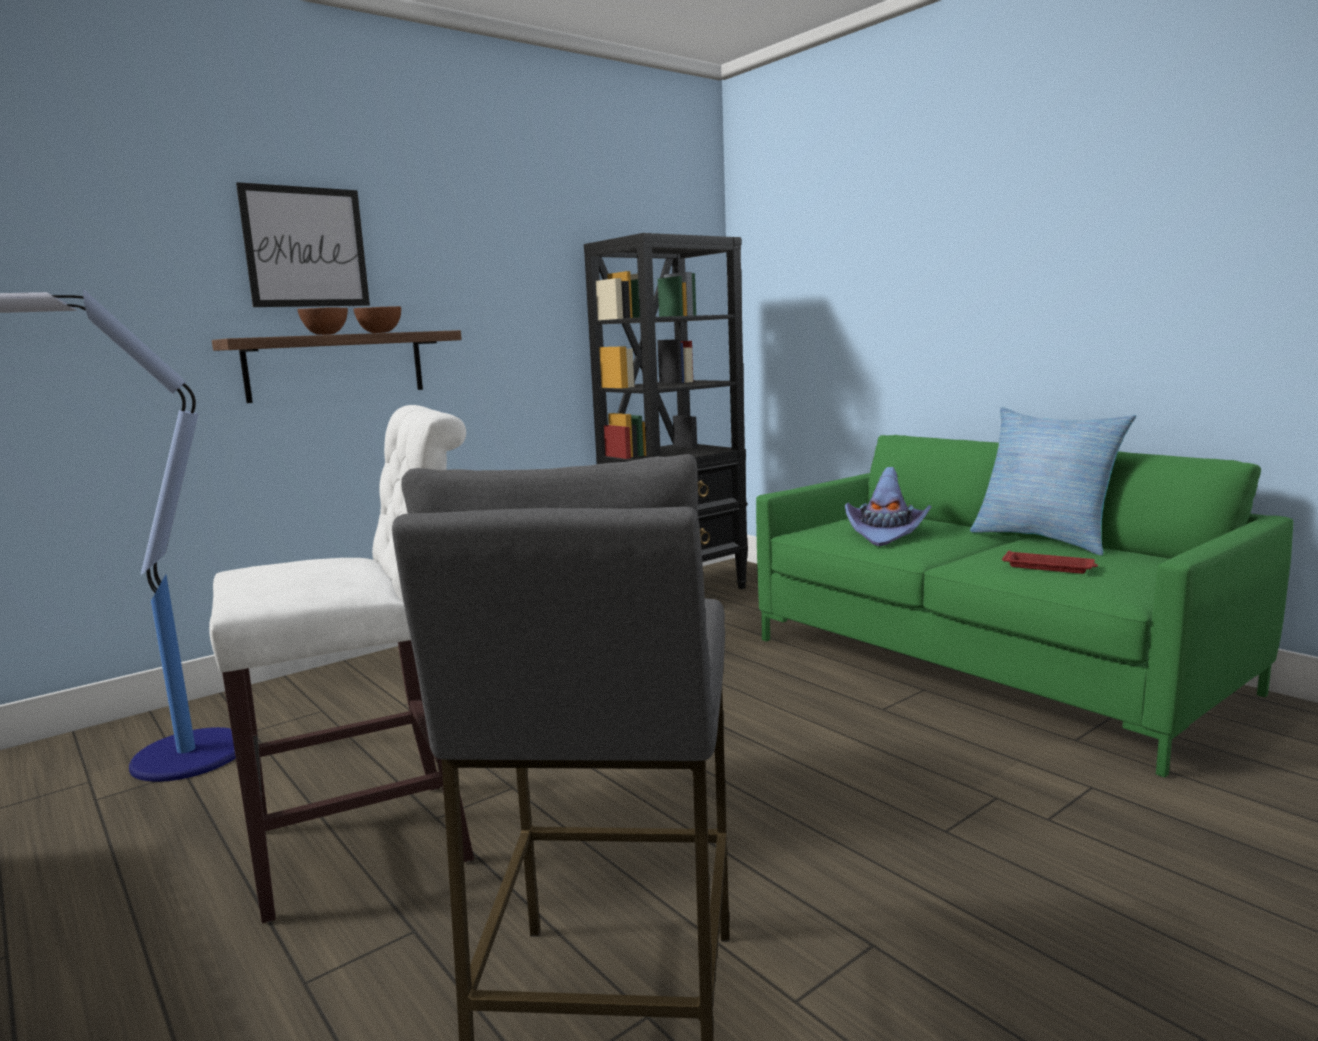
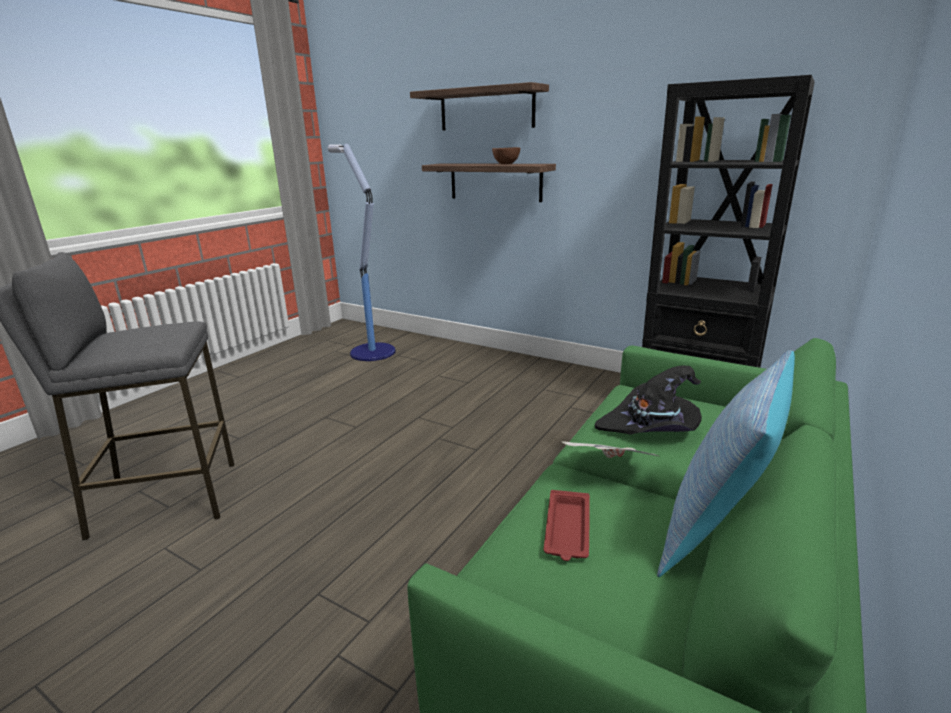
camera: 70 degrees right, 10 degrees up
white stool [209,405,474,923] -> none
picture [236,182,370,307] -> shelf [410,82,549,131]
brown bowl [297,307,348,335] -> none
purple hat [845,467,931,546] -> black hat [595,365,702,435]
none -> newspaper [561,441,661,458]

